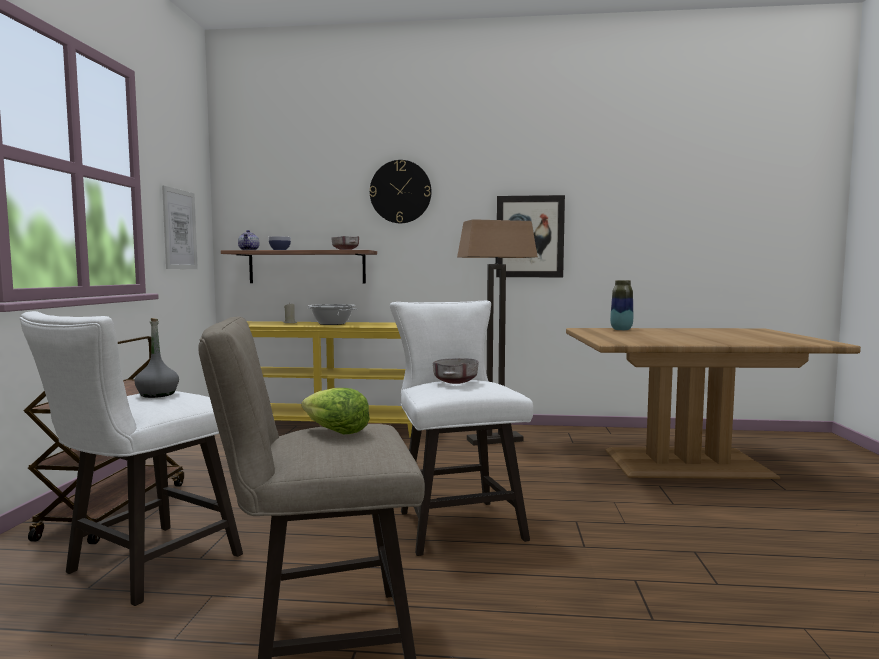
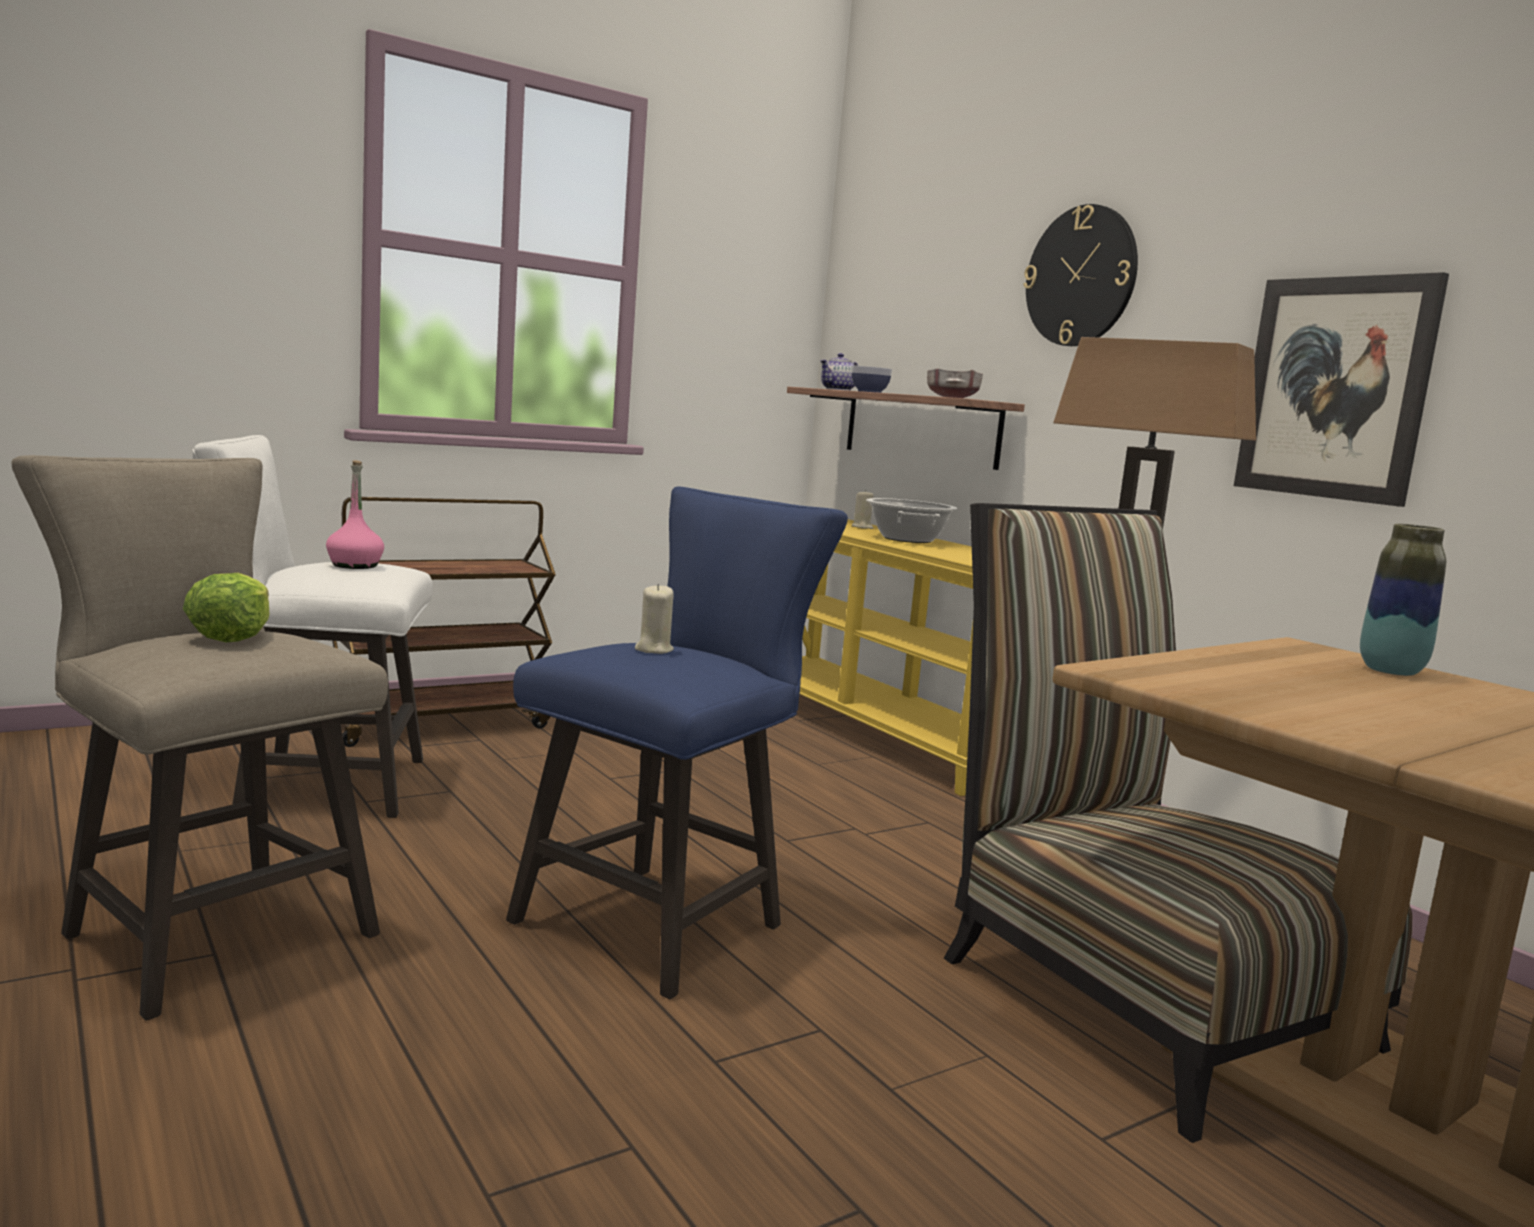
camera: 50 degrees right, 5 degrees up
grey bottle [134,318,179,398] -> pink bottle [326,460,384,569]
picture [162,186,198,269] -> none
white stool [390,301,533,556] -> blue stool [506,486,848,999]
grey bowl [433,358,479,384] -> beige candle [635,584,674,654]
none -> chair [944,503,1412,1143]

